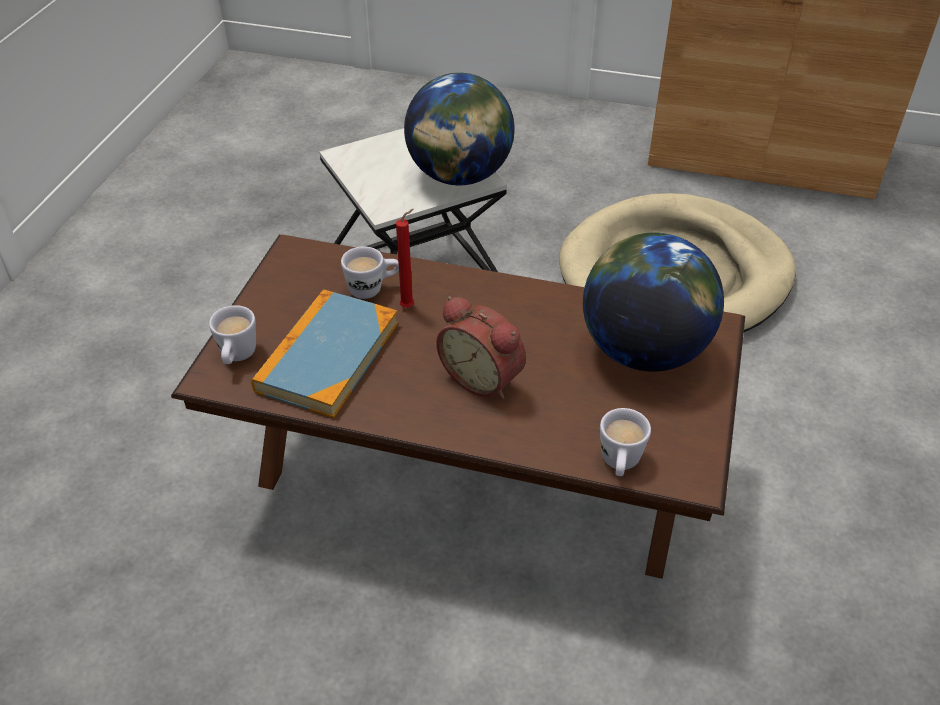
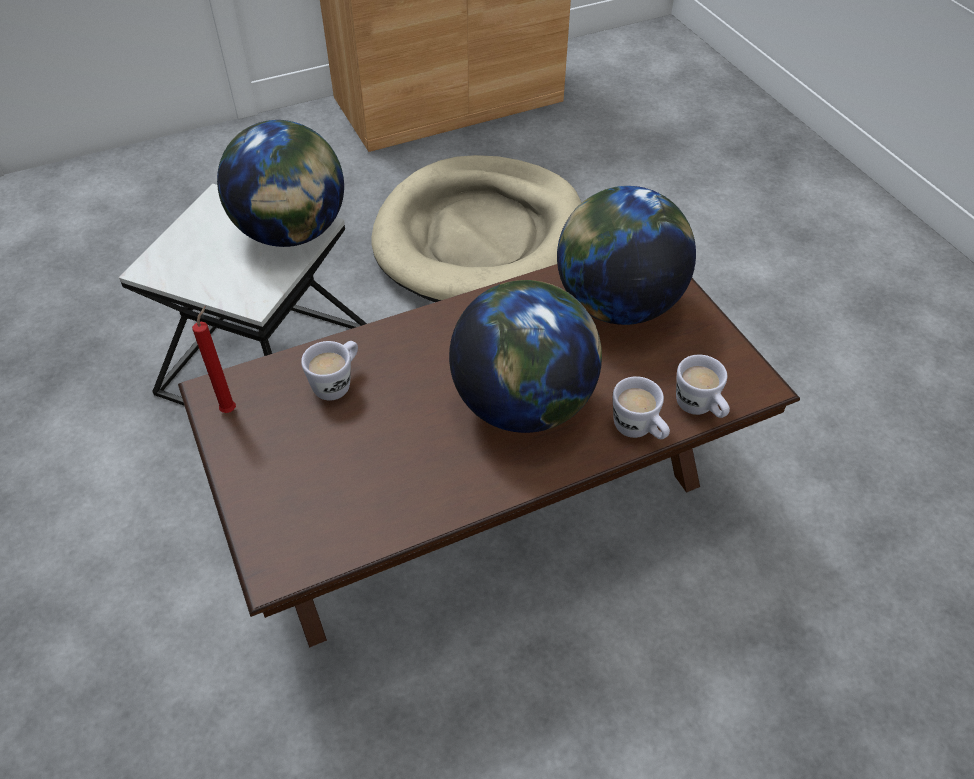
camera: 40 degrees left, 5 degrees up
white mug [209,305,256,364] -> white mug moved to [613,376,670,439]
book [251,289,398,418] -> none
red candle [396,209,414,308] -> red candle moved to [192,306,236,413]
alarm clock [436,296,526,399] -> globe [449,280,602,433]

